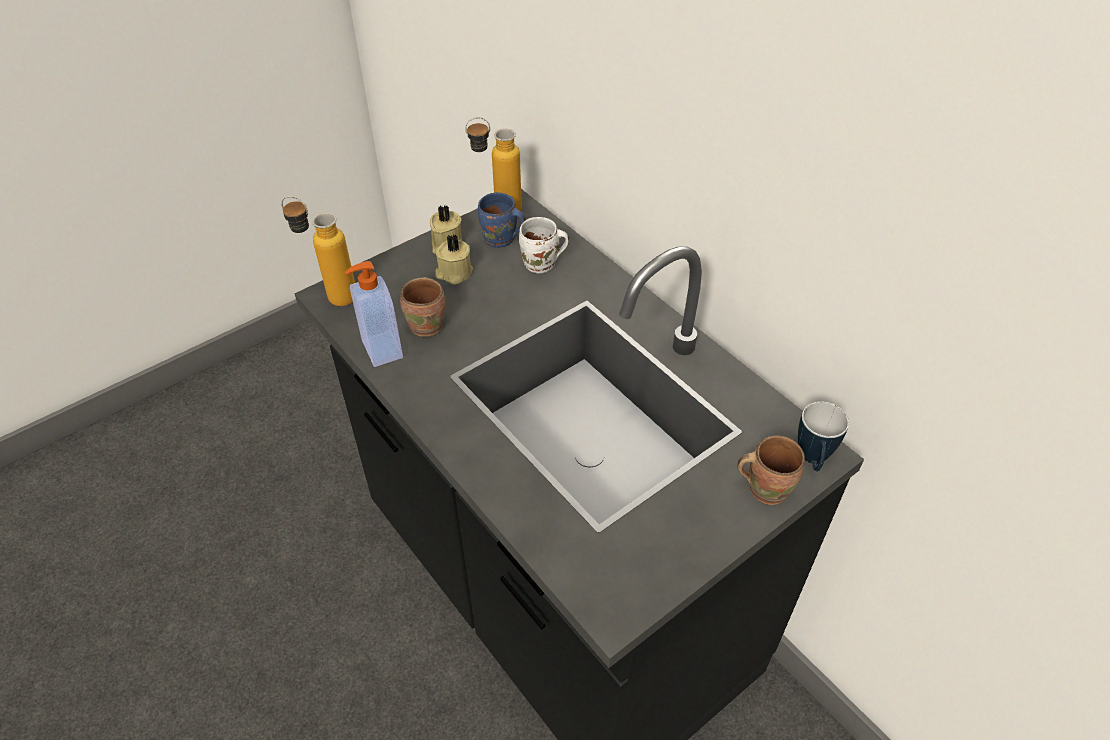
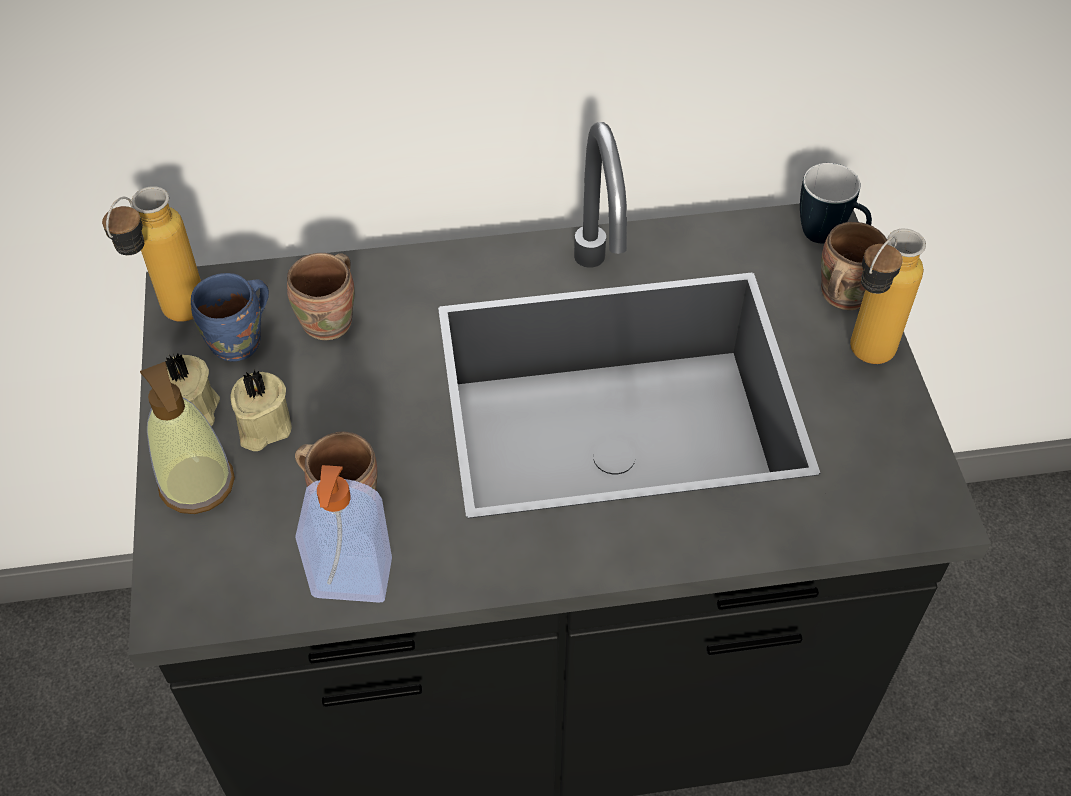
camera: 60 degrees left, 5 degrees up
bottle [281,196,355,306] -> bottle moved to [850,229,926,364]
white mug [519,217,569,274] -> brown mug [287,253,355,340]
none -> soap dispenser [140,362,235,514]

